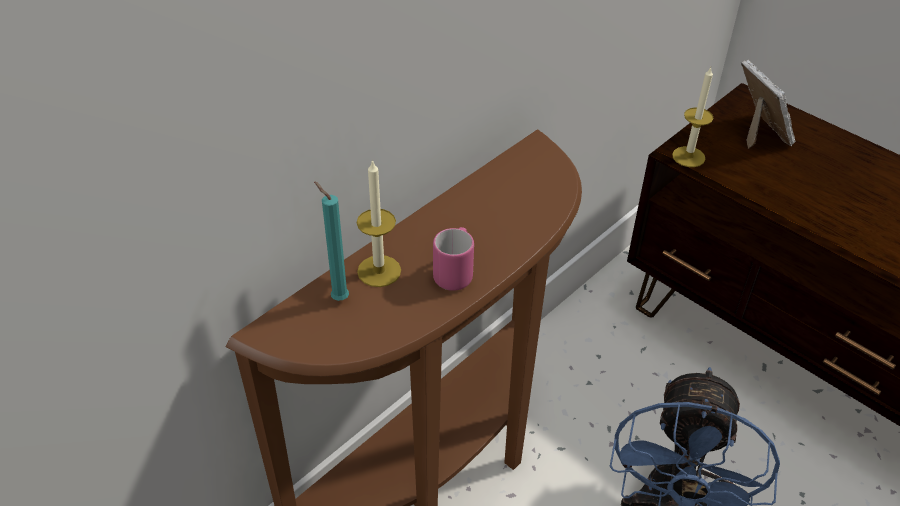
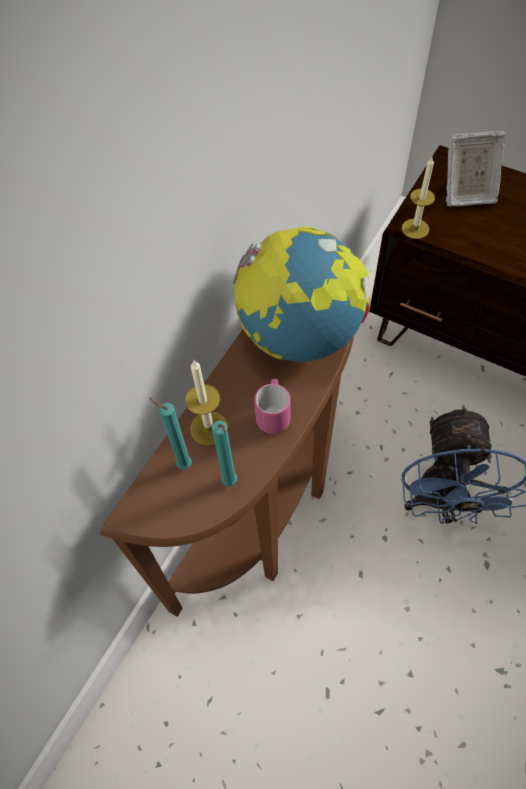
camera: 10 degrees left, 15 degrees up
picture frame [741,59,795,149] -> picture frame turned 120 degrees clockwise [446,131,506,207]
none -> turquoise candle [212,421,237,486]
none -> globe [232,226,371,362]

